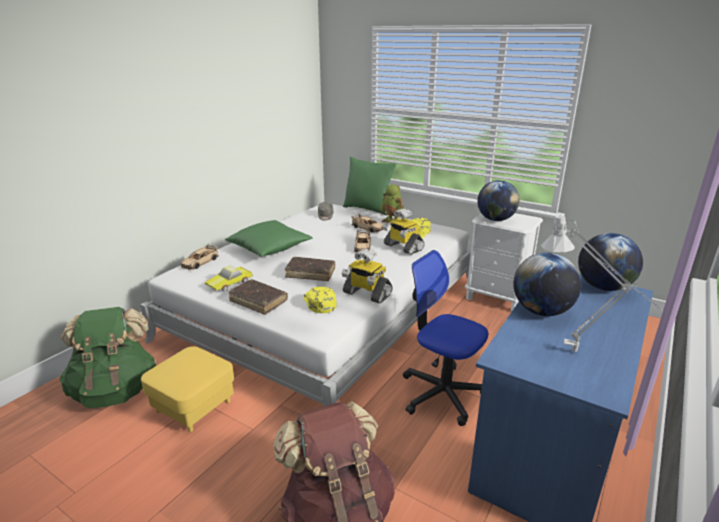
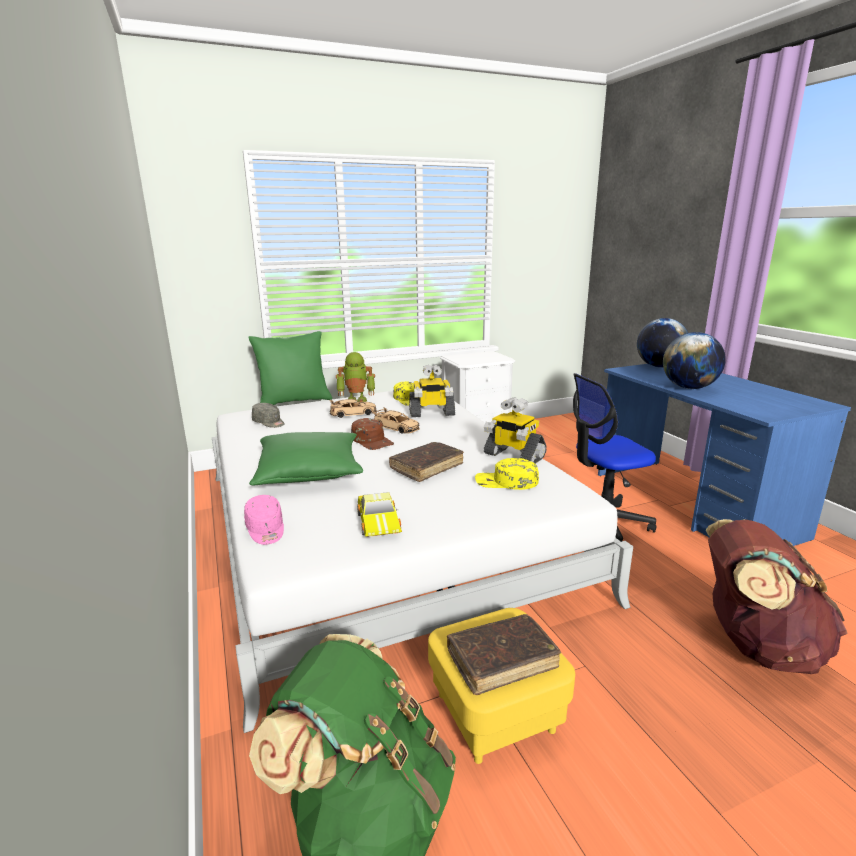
camera: 55 degrees left, 5 degrees down
beige toy car [181,244,219,270] -> pink cap [244,495,284,545]
brown book [229,279,288,315] -> brown book moved to [447,614,561,695]
toy robot [342,249,393,304] -> toy robot turned 60 degrees clockwise [484,397,547,464]
globe [477,180,519,221] -> none
grey table lamp [540,214,662,352] -> none
none -> brown cap [351,418,394,450]

